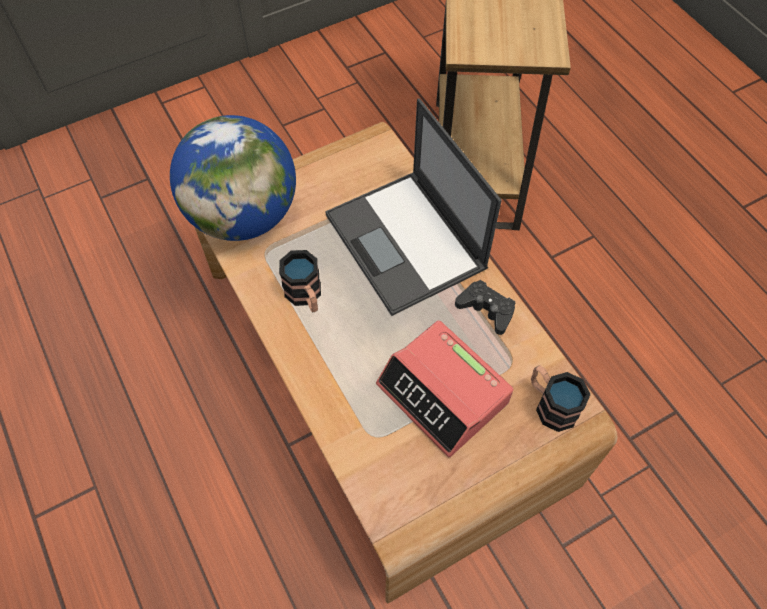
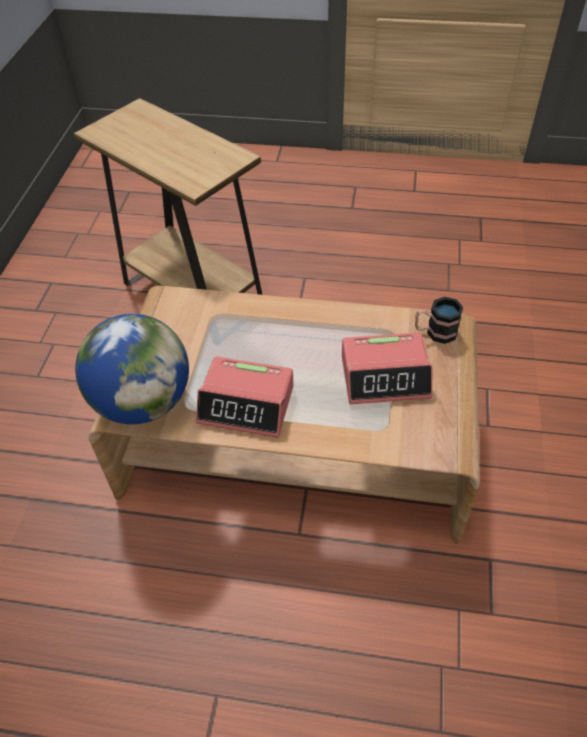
camera: 50 degrees left, 10 degrees down
mug [279,250,321,312] -> alarm clock [196,357,294,438]
laptop [325,98,502,316] -> none
black game controller [455,280,515,335] -> none

